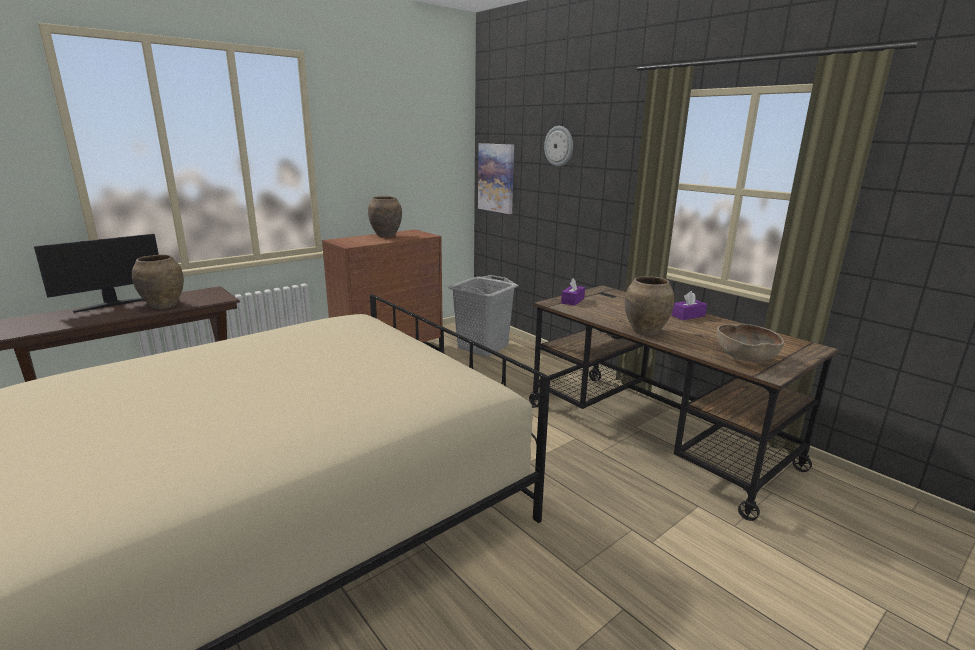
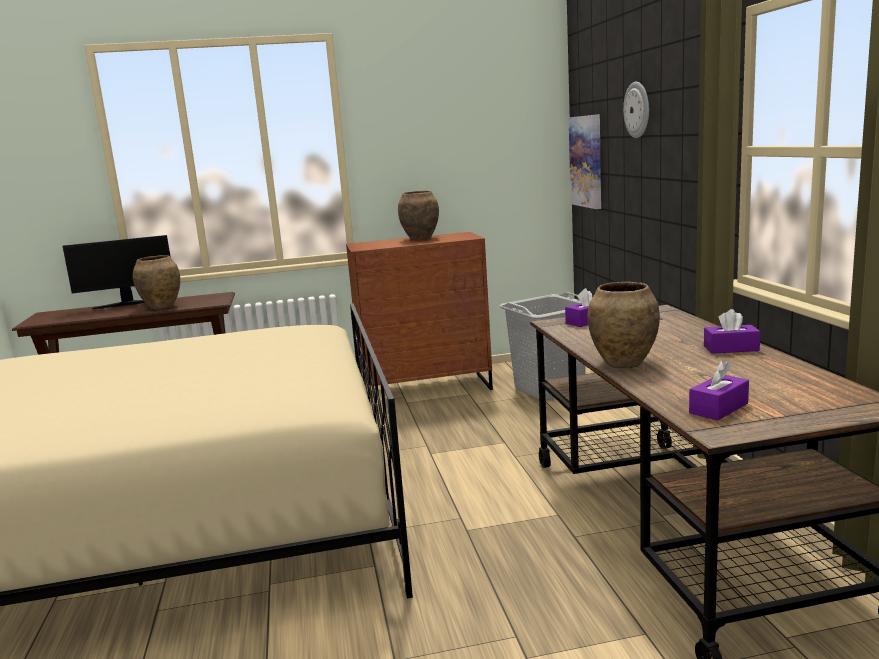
camera: 30 degrees right, 5 degrees down
brown bowl [717,324,784,362] -> purple tissue box [689,361,749,421]

